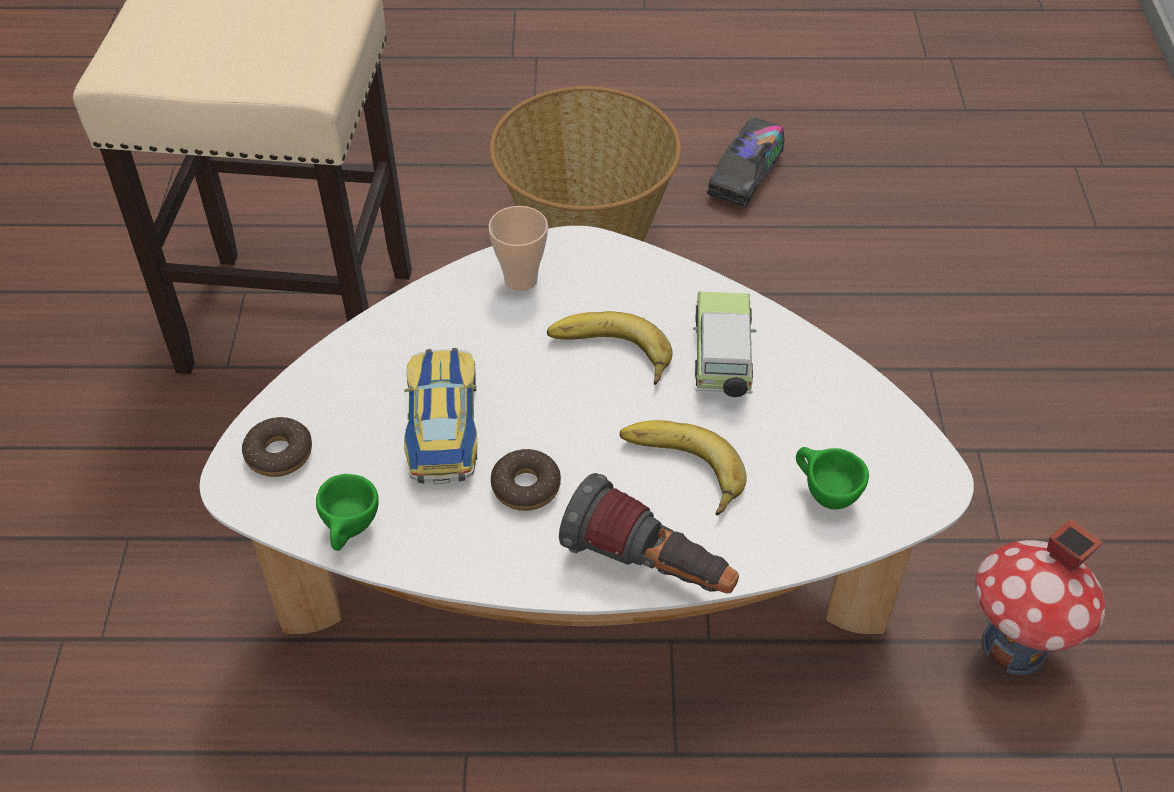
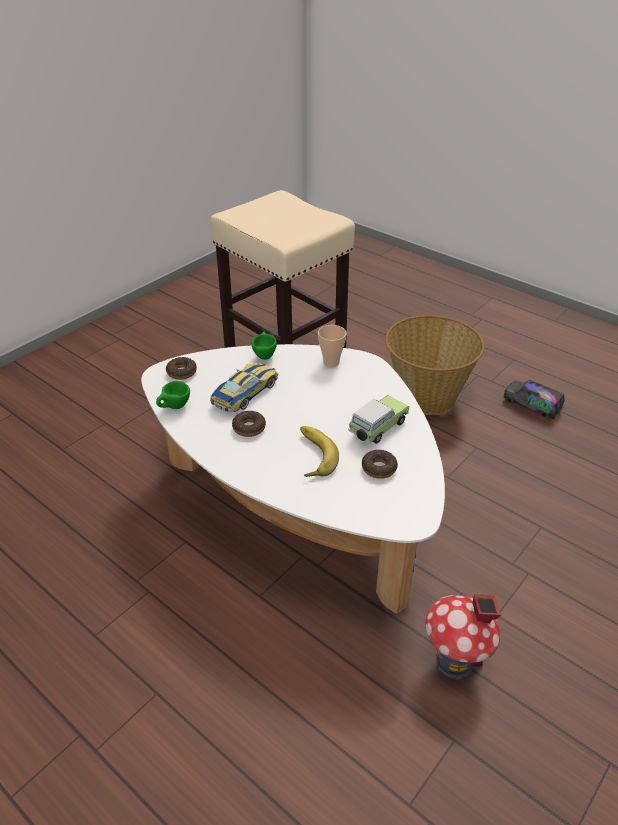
camera: 40 degrees right, 10 degrees down
banana [547,311,672,385] -> none
flashlight [559,473,739,594] -> none
toy truck [707,117,785,208] -> toy truck turned 60 degrees clockwise [504,380,565,419]
green cup [796,447,869,509] -> green cup moved to [252,332,277,360]
none -> donut [362,450,398,479]

